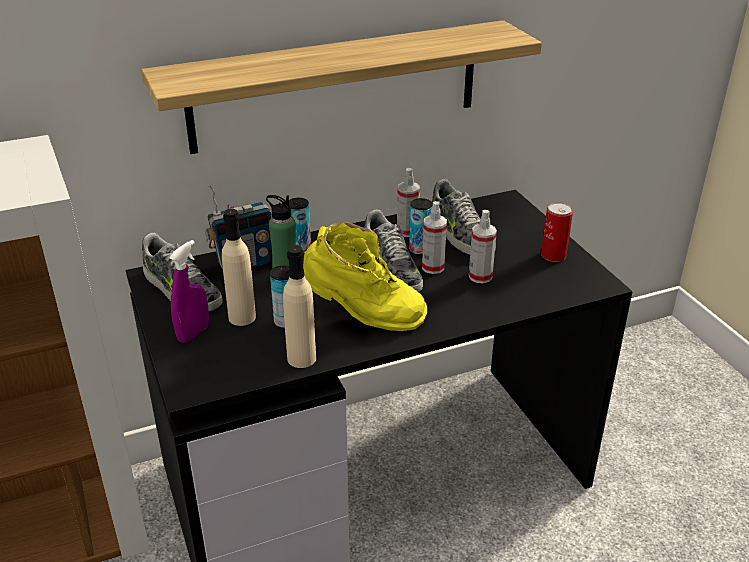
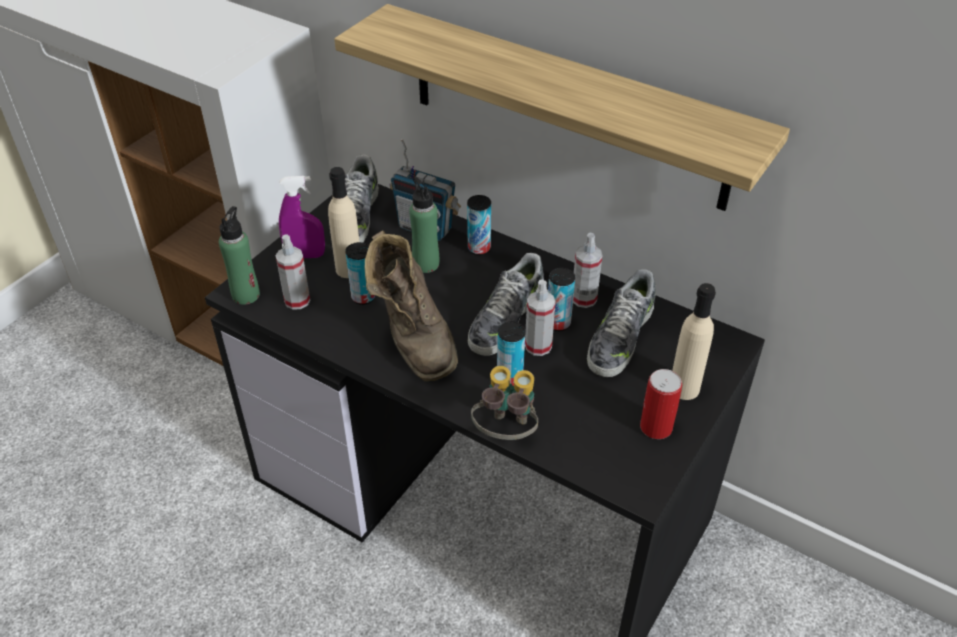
camera: 55 degrees right, 10 degrees up
beige bottle [283,245,316,368] -> beige bottle moved to [672,283,716,400]
yellow boot [303,221,427,331] -> brown boot [365,230,458,381]
spray bottle [469,210,497,283] -> spray bottle moved to [276,235,310,310]
none -> green bottle [219,206,260,305]
none -> binoculars [471,366,538,440]
none -> can [497,322,526,386]

